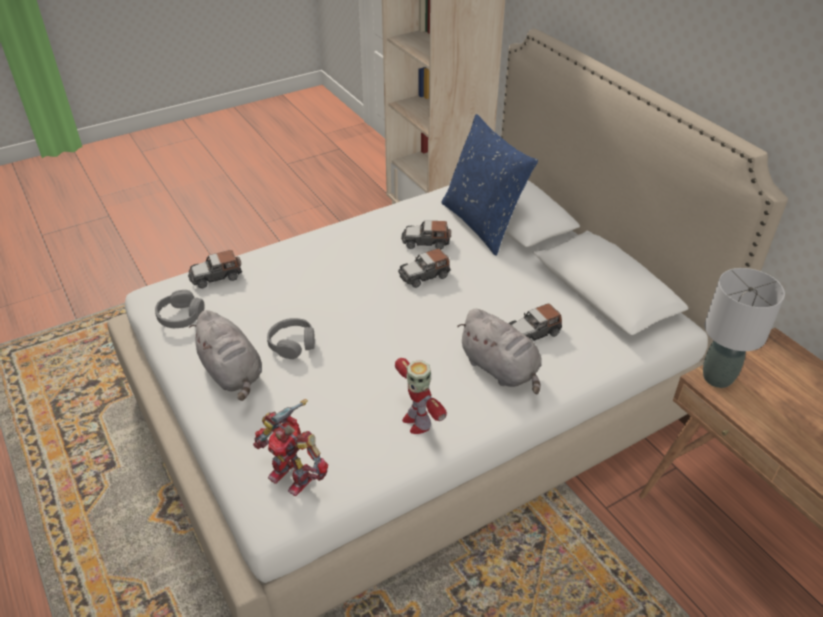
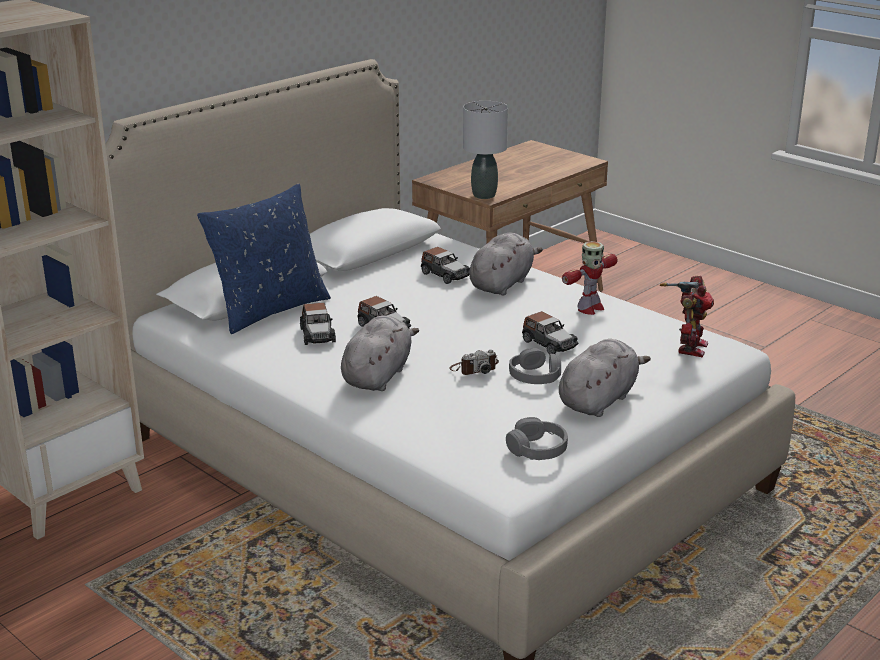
camera: 105 degrees left, 15 degrees down
toy car [188,250,242,288] -> toy car moved to [522,311,579,355]
none -> grey plush toy [341,315,419,391]
none -> camera [449,349,499,375]

